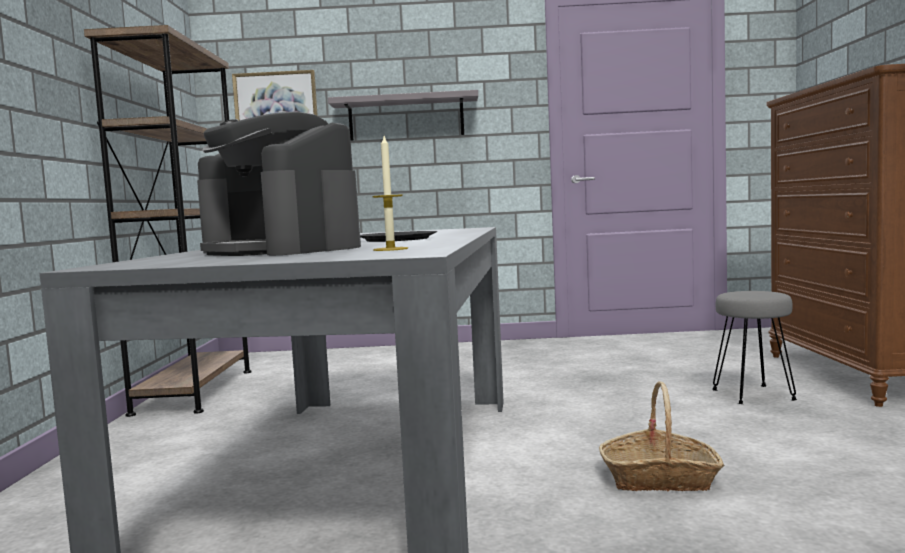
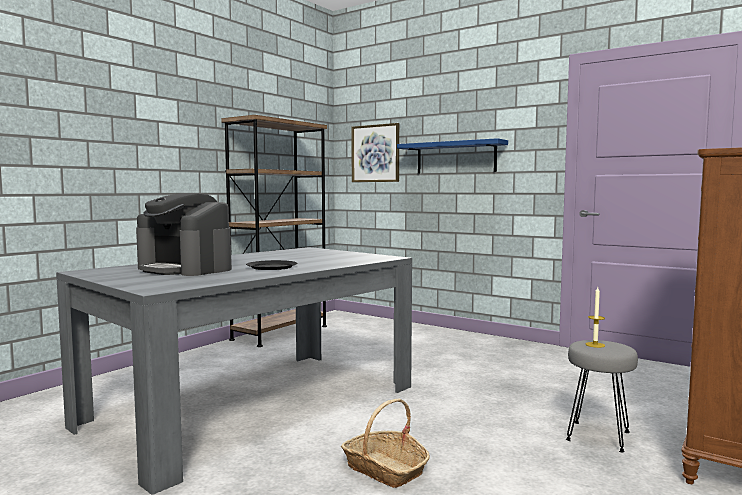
camera: 35 degrees right, 0 degrees up
coffee machine [197,111,361,256] -> coffee machine turned 45 degrees counterclockwise [136,193,232,276]
grey shelf [328,90,478,141] -> blue shelf [397,138,508,173]
candle [373,136,408,251] -> candle moved to [586,287,605,348]

